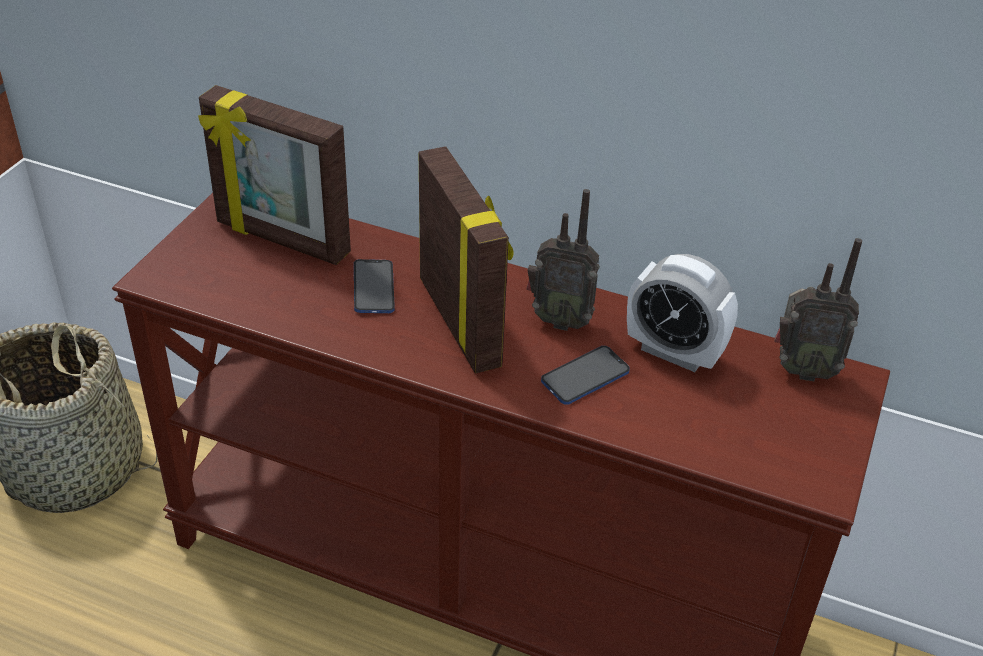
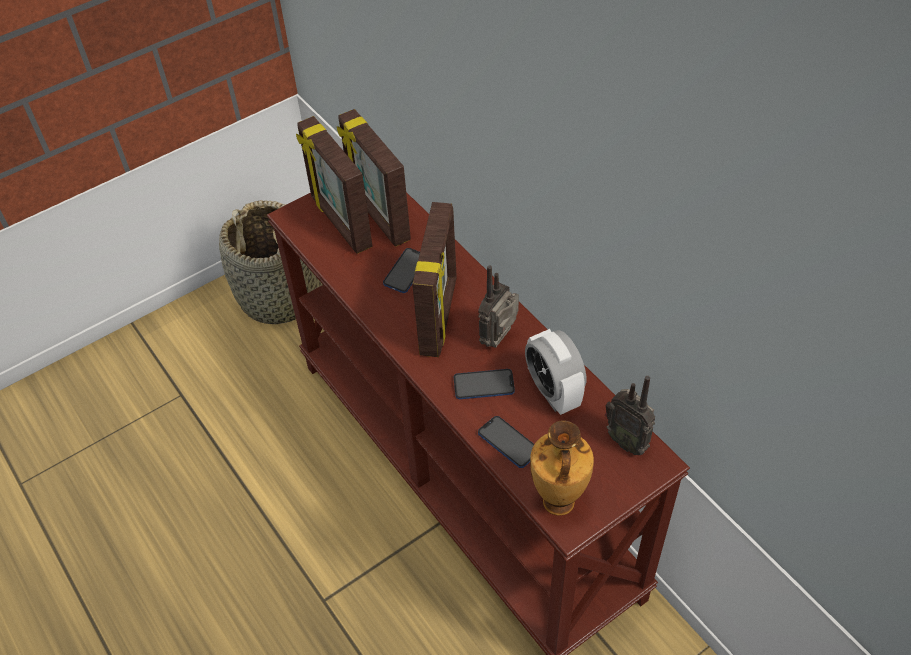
camera: 35 degrees right, 10 degrees up
radio [527,189,600,331] -> radio turned 75 degrees clockwise [478,265,519,348]
none -> picture frame [296,116,373,254]
none -> phone [478,416,534,468]
none -> vase [530,421,594,516]

